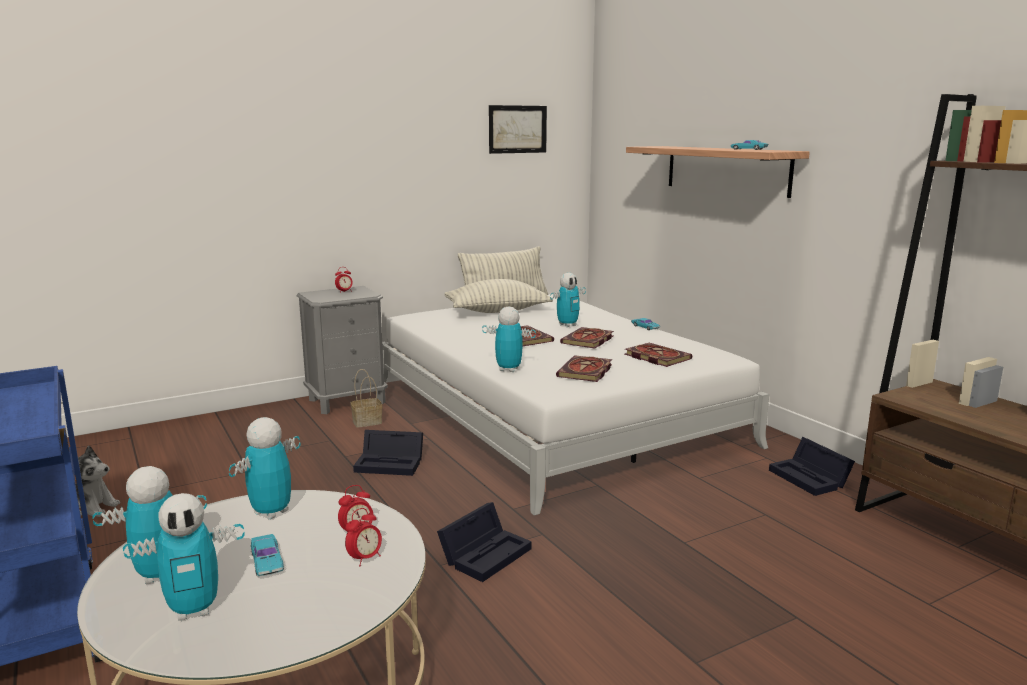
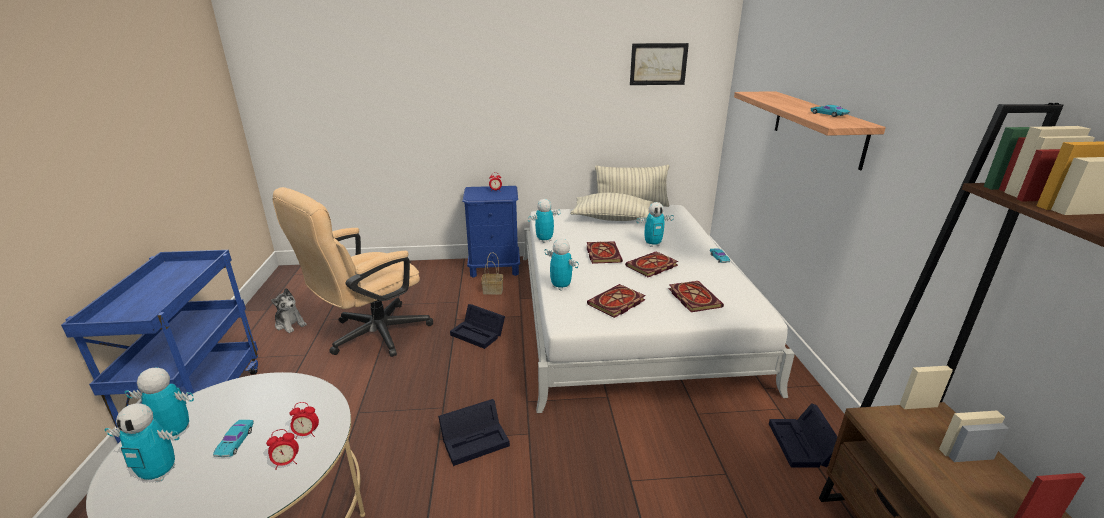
camera: 25 degrees right, 10 degrees up
toy robot [229,417,300,520] -> toy robot moved to [528,199,561,243]
grey nightstand [296,286,388,414] -> blue nightstand [462,186,520,278]
none -> beige office chair [272,187,433,357]

